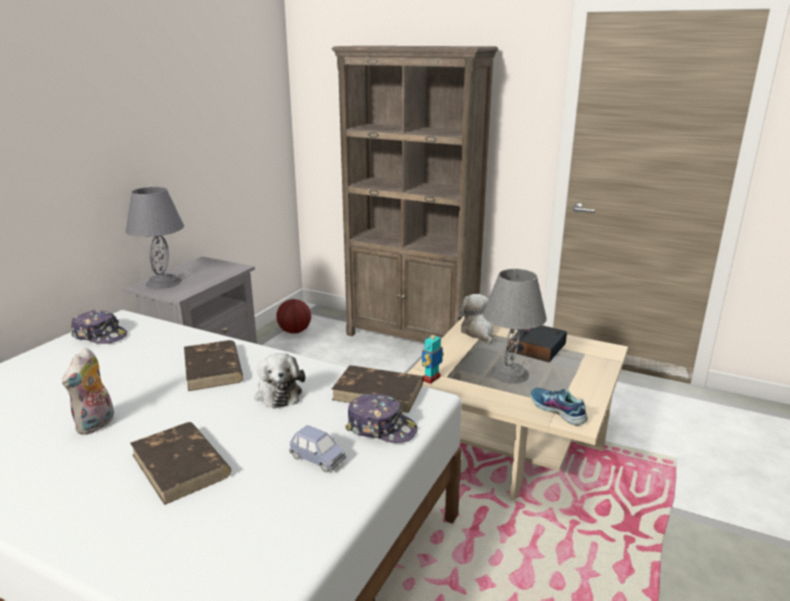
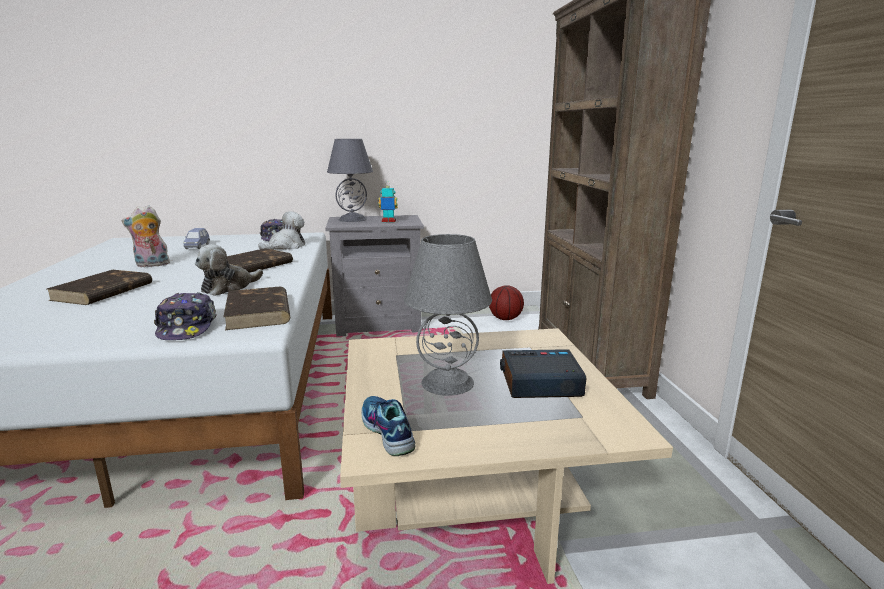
camera: 55 degrees right, 5 degrees down
blue toy car [289,425,346,472] -> blue toy car moved to [183,228,210,249]
toy robot [422,331,444,384] -> toy robot moved to [379,184,398,222]
plush toy [458,294,493,344] -> plush toy moved to [258,211,305,250]
shoe [531,388,588,426] -> shoe turned 45 degrees counterclockwise [361,396,416,456]

